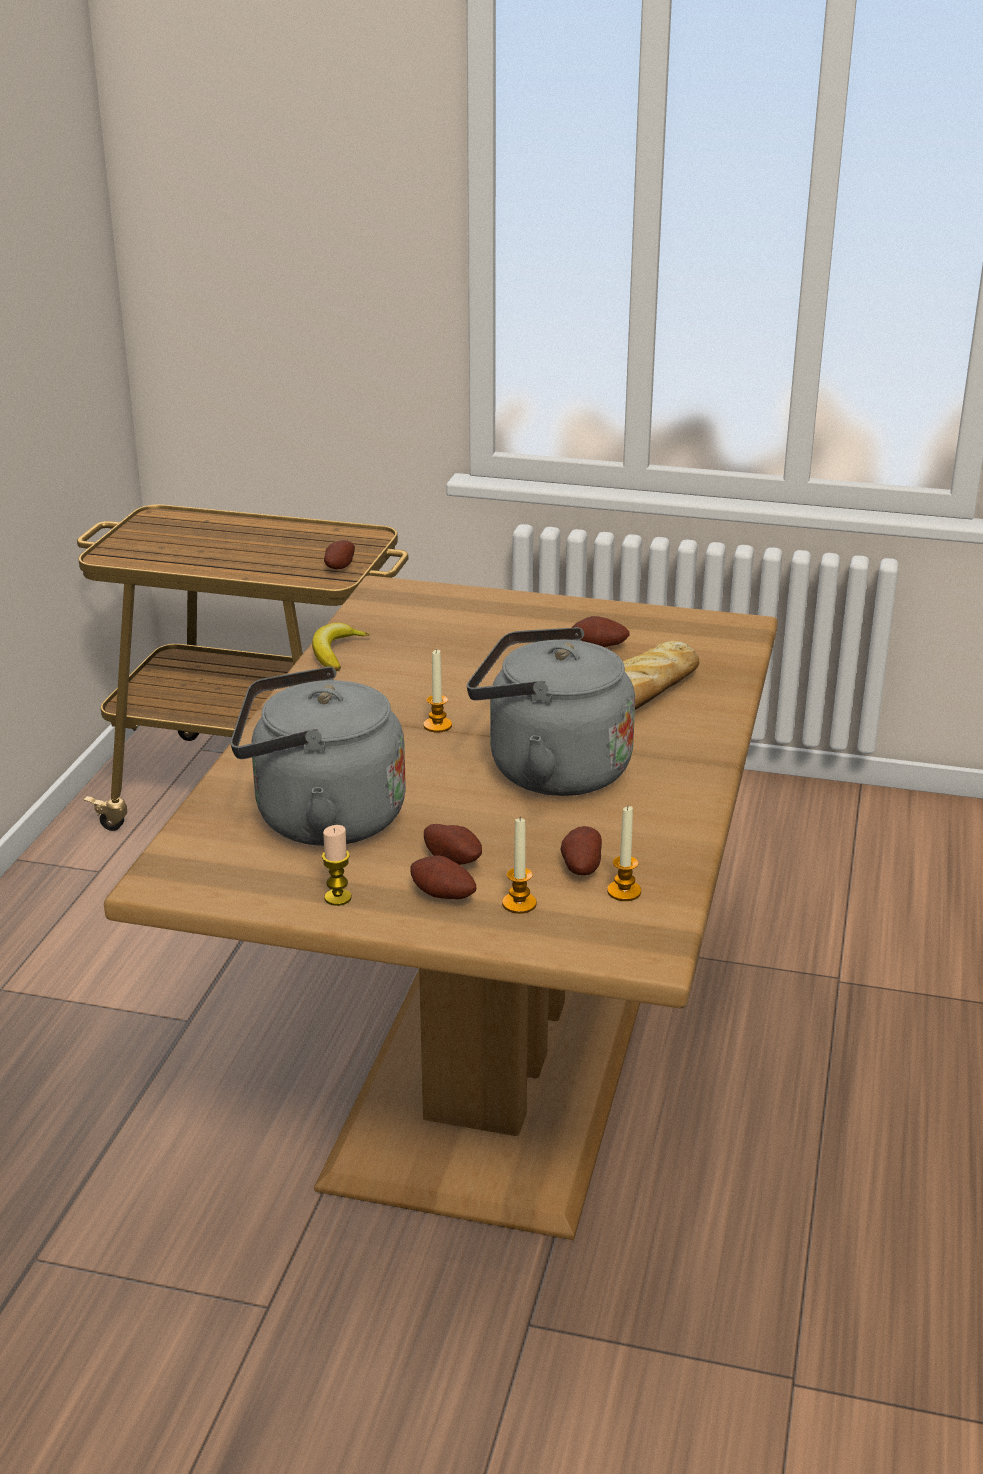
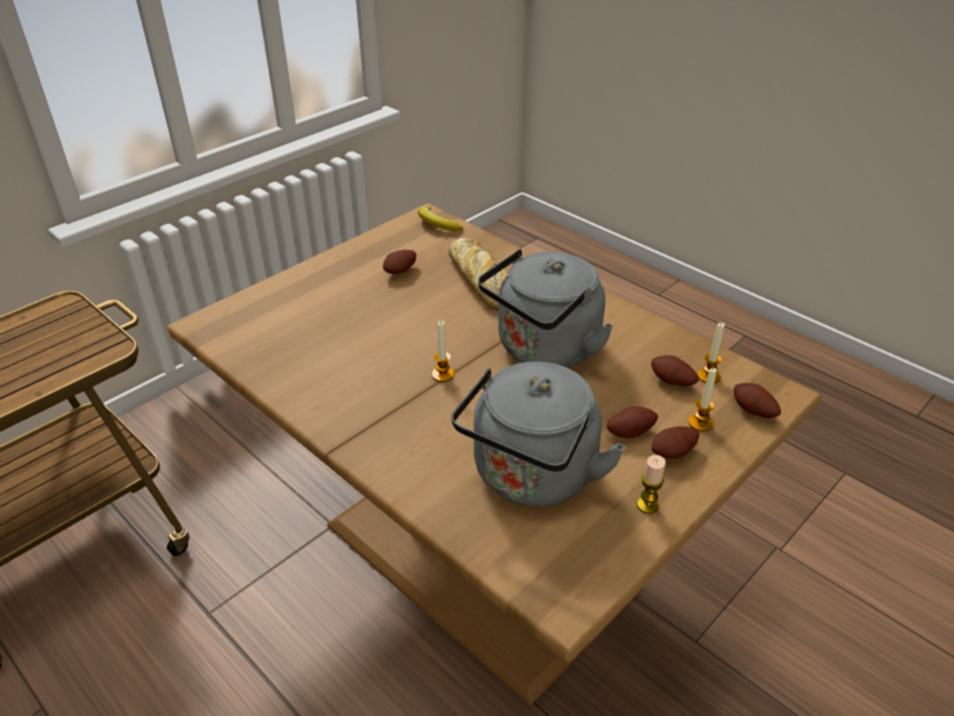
camera: 60 degrees left, 10 degrees up
banana [312,623,370,671] -> banana moved to [418,207,463,231]
potato [324,540,355,569] -> potato moved to [734,383,781,418]

